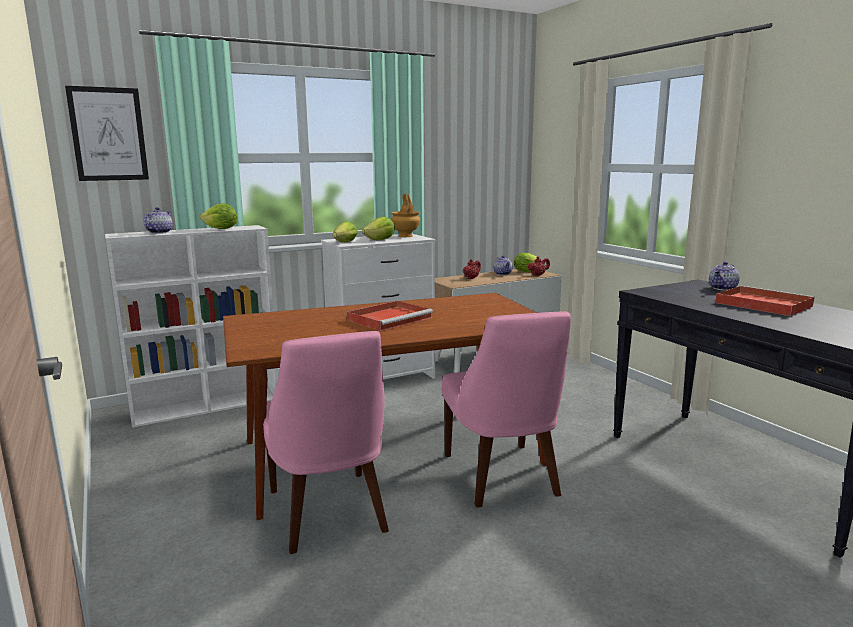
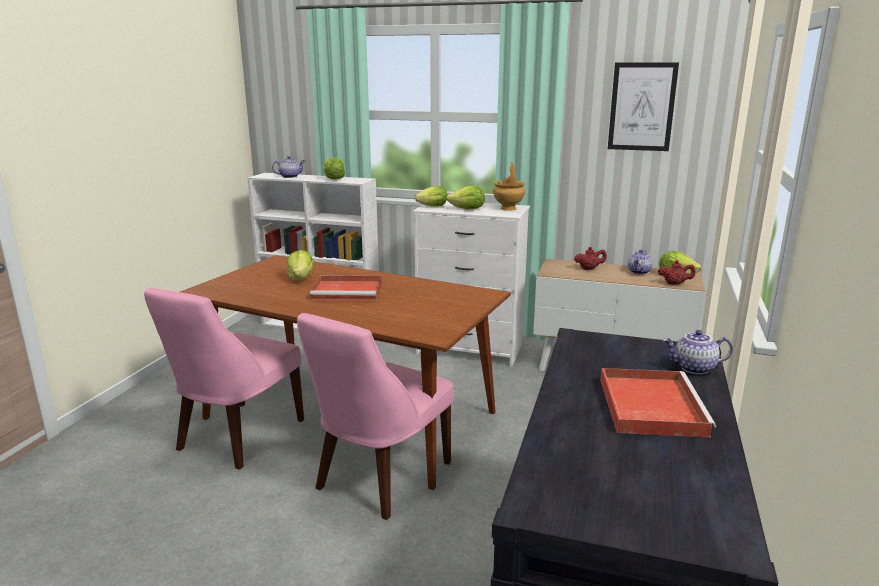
camera: 45 degrees right, 5 degrees up
picture [65,86,149,181] -> picture moved to [608,62,679,151]
none -> lettuce [287,250,314,280]

